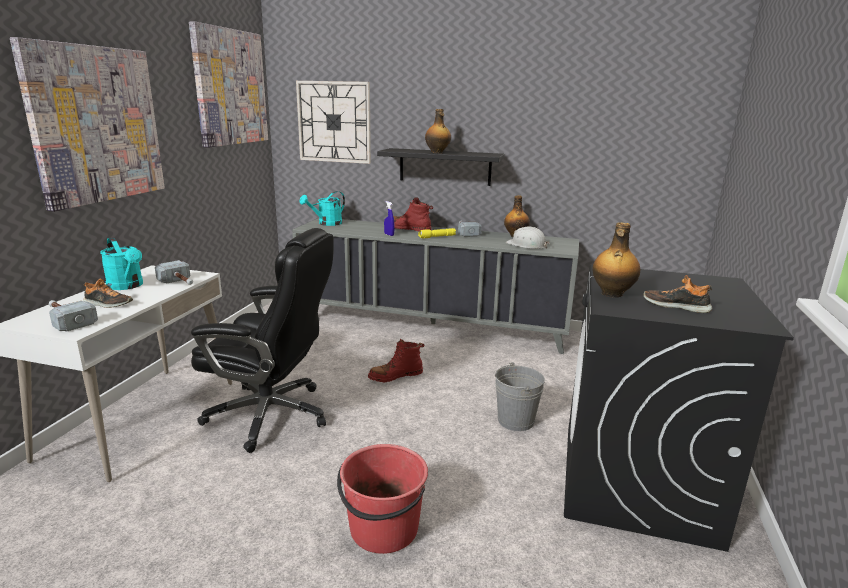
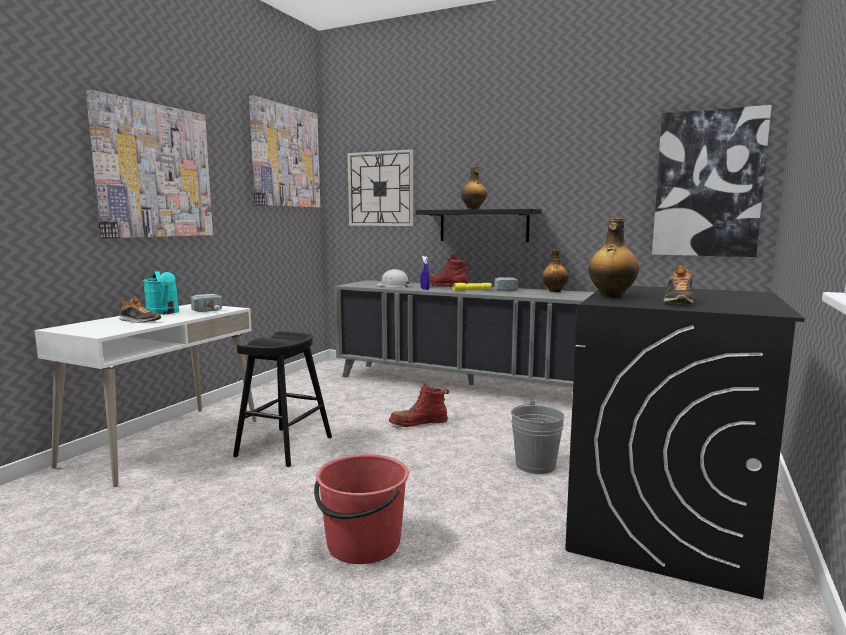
camera: 10 degrees right, 10 degrees down
hammer [49,300,98,332] -> none
black office chair [191,228,334,453] -> black stool [233,331,332,467]
turquoise watering can [299,191,345,226] -> none
white hard hat [506,227,550,249] -> white hard hat moved to [376,269,410,288]
shoe [643,275,712,313] -> shoe turned 105 degrees counterclockwise [663,266,694,305]
none -> picture [652,105,772,257]

